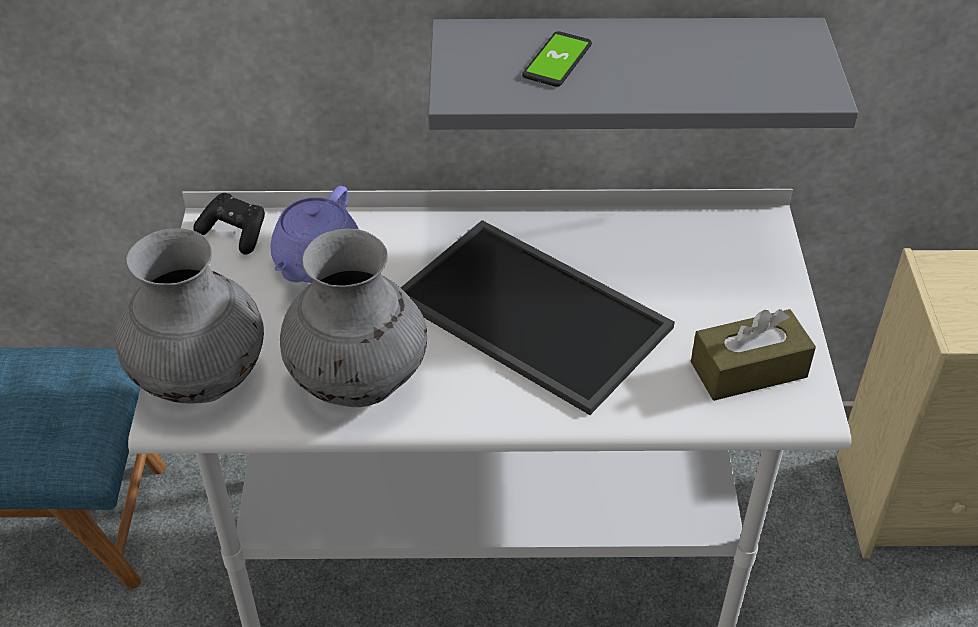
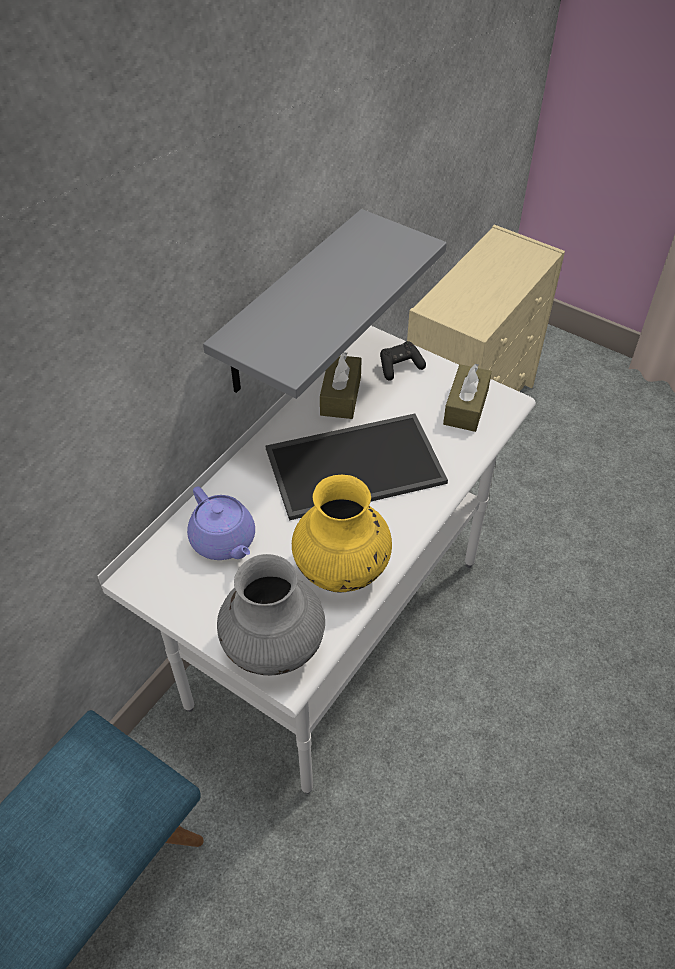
camera: 55 degrees left, 5 degrees up
black game controller [193,193,265,255] -> black game controller moved to [380,341,426,381]
grey vase [280,229,427,407] -> yellow vase [292,475,392,592]
phone [522,31,592,87] -> none
none -> brown tissue box [320,352,362,419]

